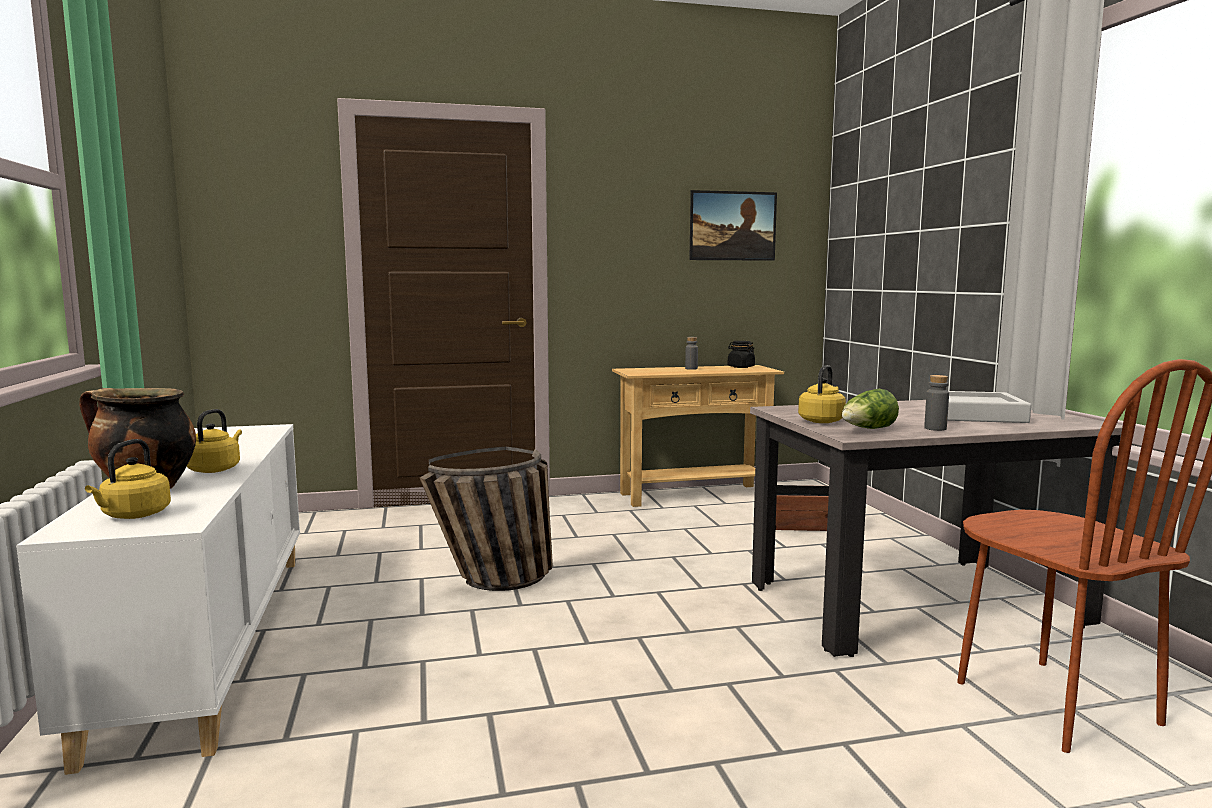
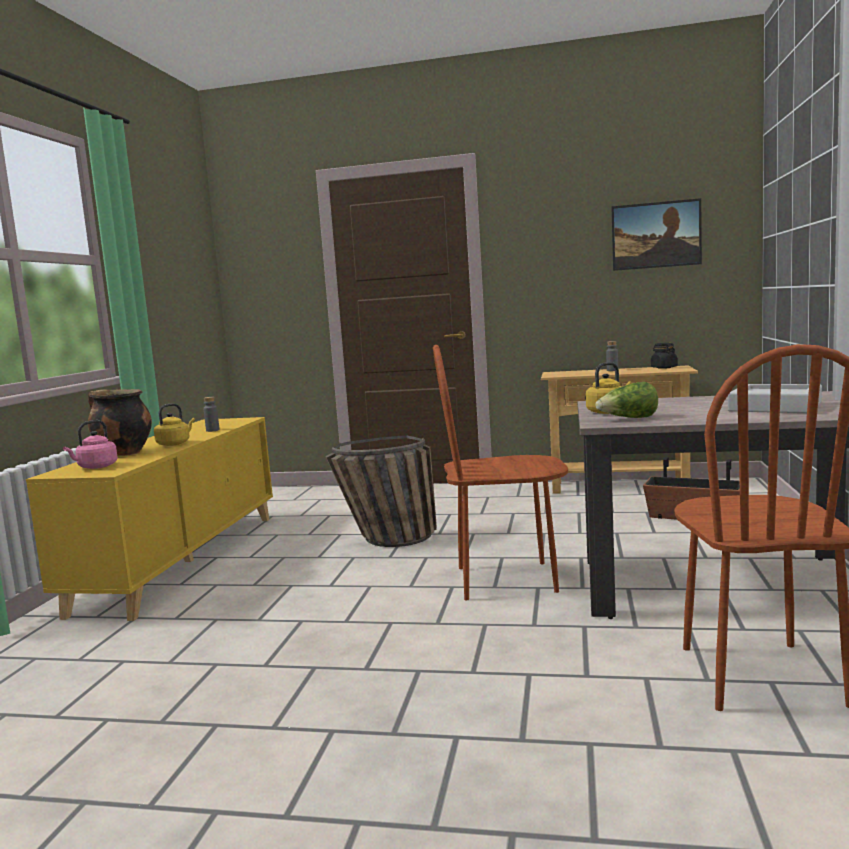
camera: 25 degrees right, 0 degrees up
white cabinet [16,424,300,775] -> yellow cabinet [26,417,273,621]
yellow kettle [85,439,171,519] -> pink kettle [63,420,118,469]
grey bottle [924,375,949,431] -> grey bottle moved to [203,397,219,432]
none -> brown chair [433,345,568,600]

